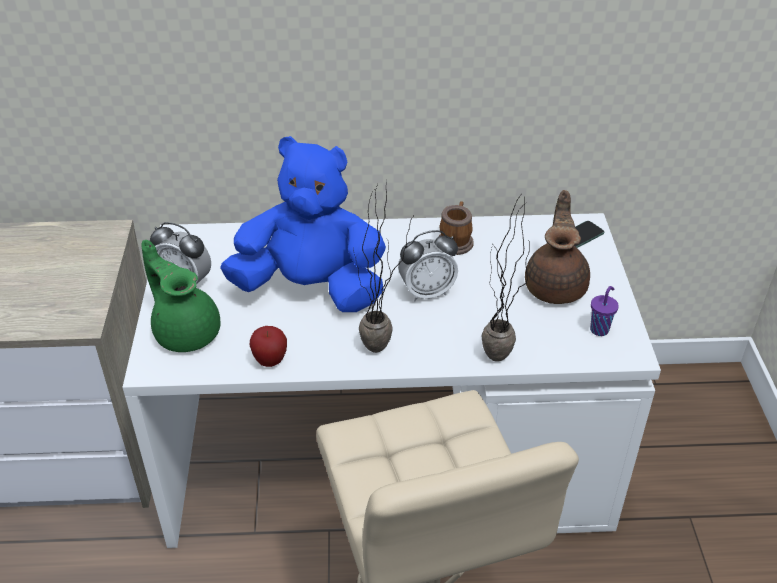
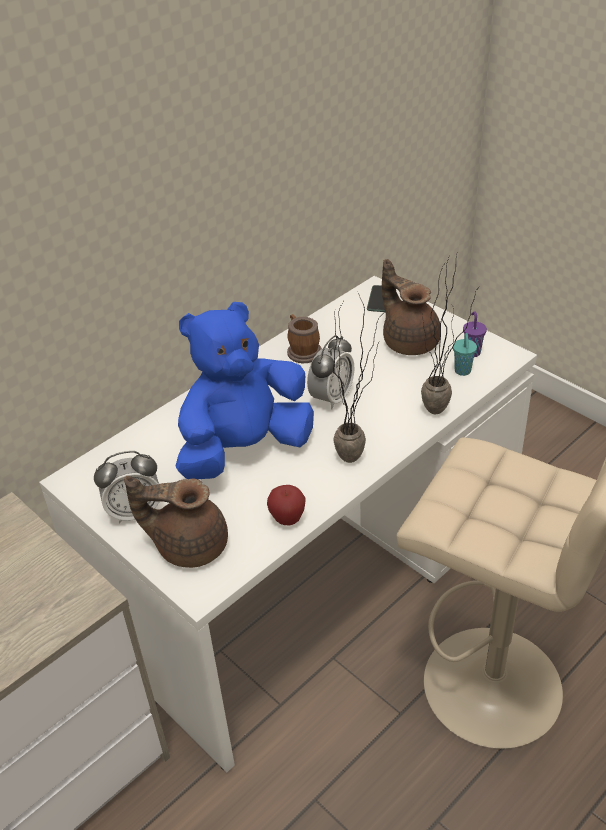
camera: 40 degrees left, 0 degrees up
green teapot [141,240,220,352] -> brown teapot [124,476,228,568]
none -> turquoise cup [453,333,477,376]

